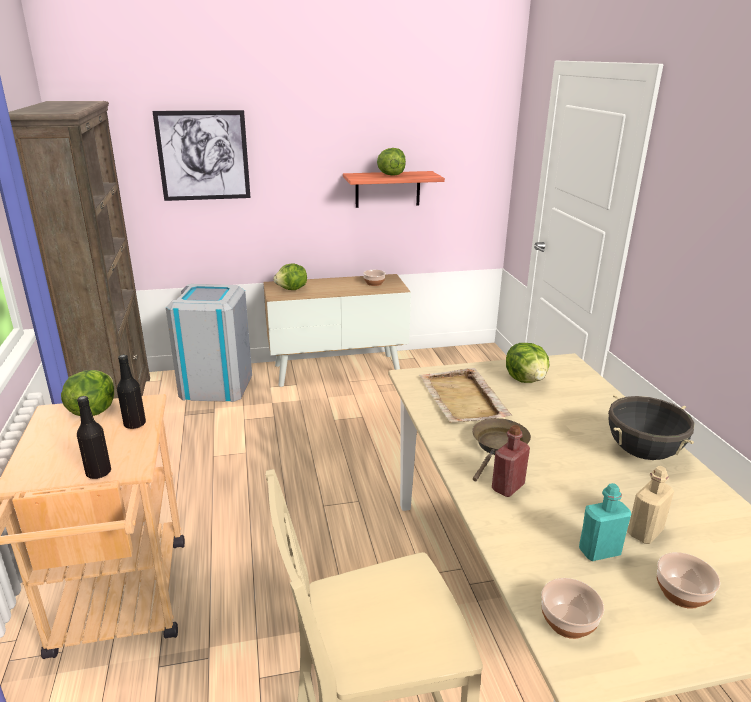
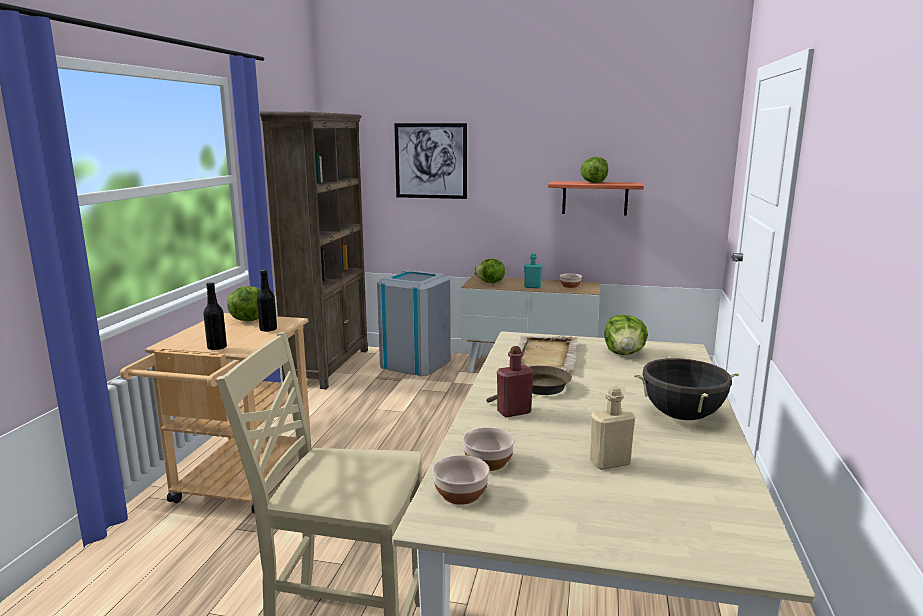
camera: 25 degrees right, 10 degrees down
turquoise bottle [579,483,631,561] -> turquoise bottle moved to [524,253,542,288]
bowl [657,552,720,609] -> bowl moved to [463,428,515,471]

